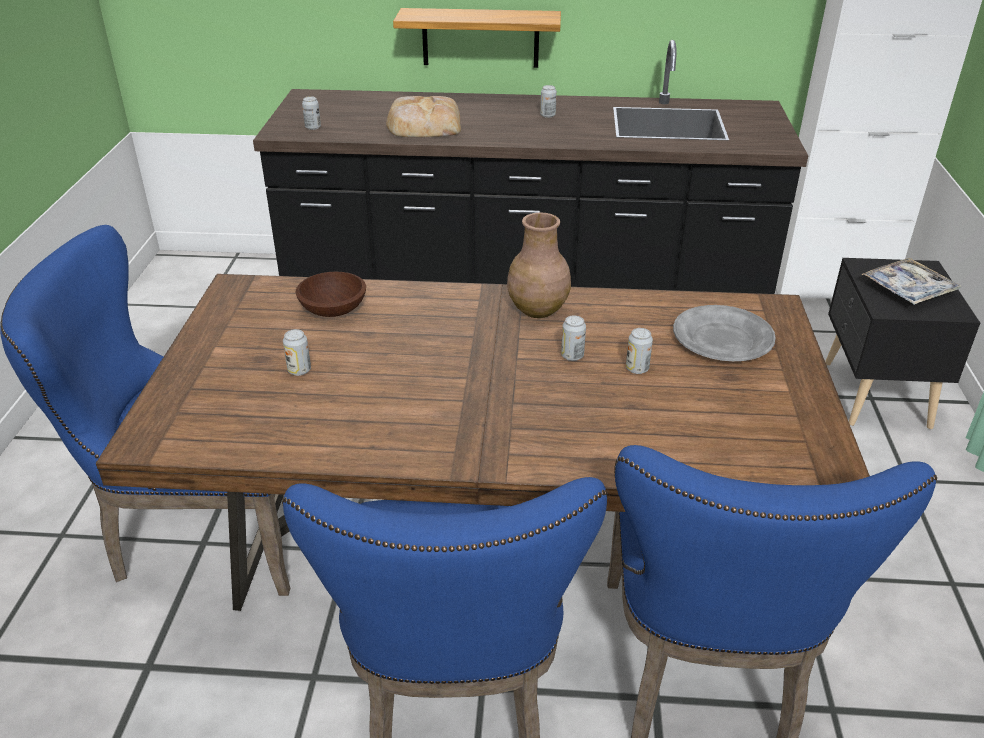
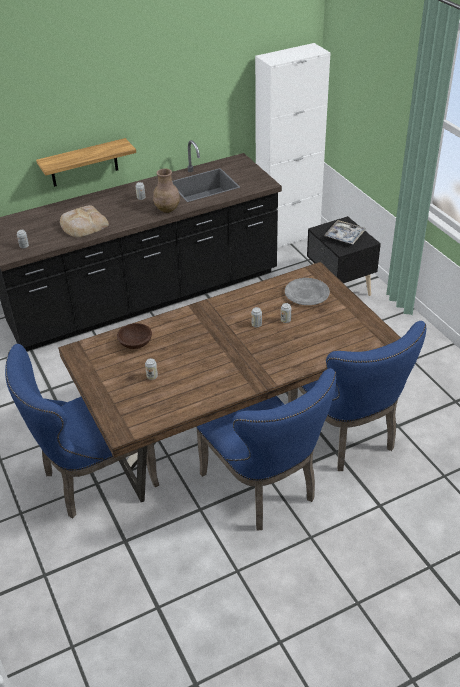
camera: 30 degrees left, 5 degrees up
brown vase [507,213,571,318] -> brown vase moved to [153,169,180,213]

